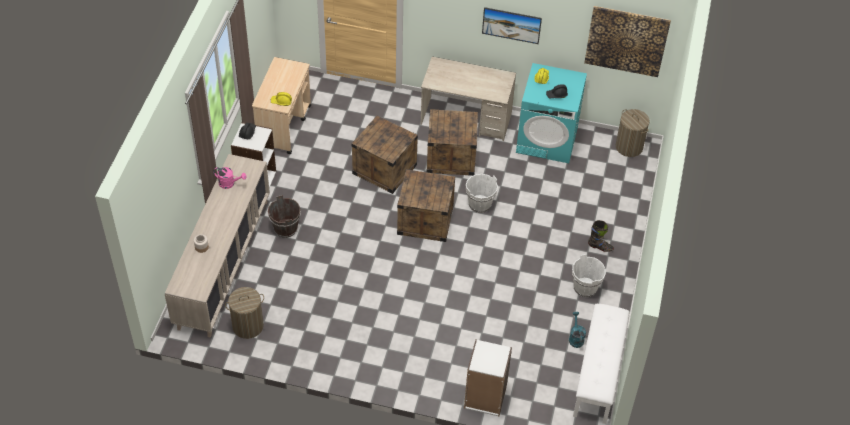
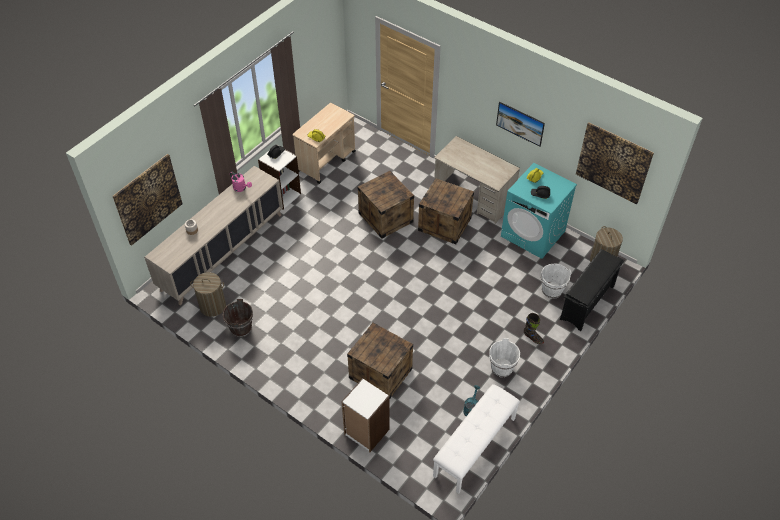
camera: 25 degrees right, 0 degrees up
brown bucket [268,195,301,238] -> brown bucket moved to [223,299,253,337]
crate [397,169,455,242] -> crate moved to [347,322,413,398]
white bucket [466,174,498,213] -> white bucket moved to [541,263,571,299]
none -> picture [113,154,183,246]
none -> black shoe rack [560,249,624,331]

